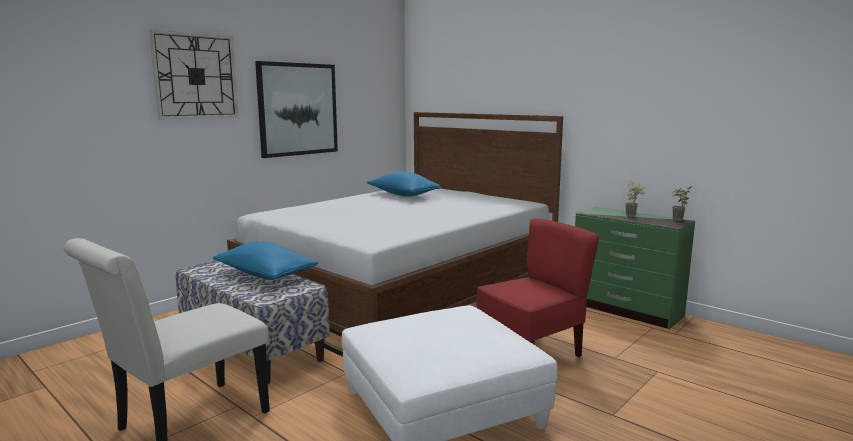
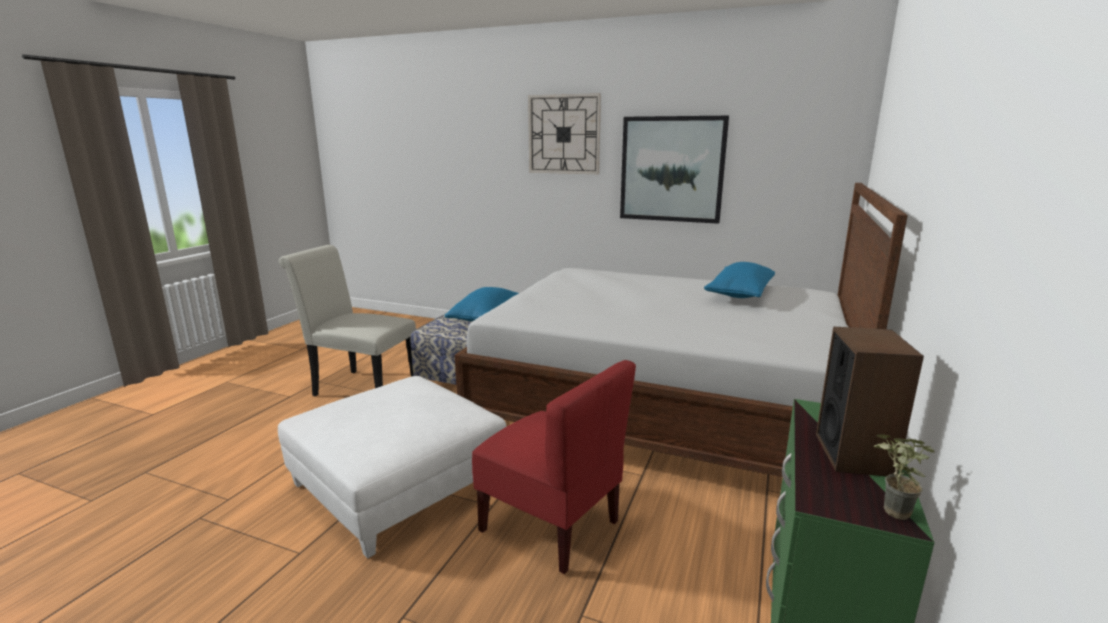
camera: 70 degrees right, 5 degrees up
potted plant [625,181,645,217] -> speaker [816,326,924,476]

